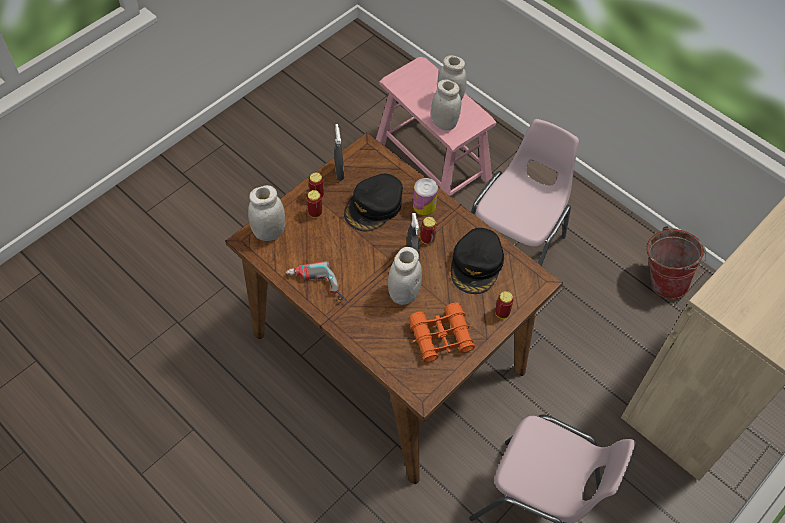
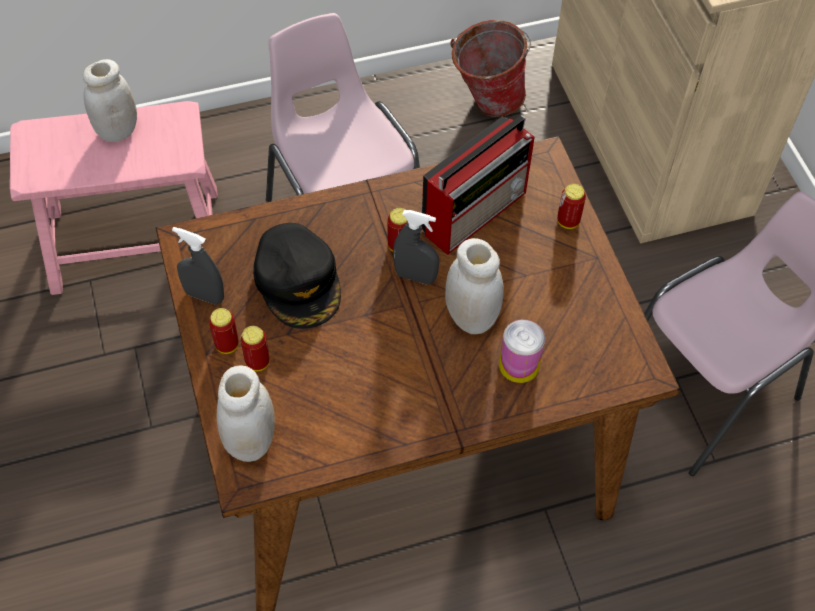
camera: 60 degrees left, 0 degrees up
power drill [286,261,348,304] -> none
orange binoculars [409,303,475,362] -> none
can [413,178,438,215] -> can moved to [499,320,545,383]
white jar [431,79,461,130] -> none
black cap [451,228,504,294] -> radio [421,115,534,255]

